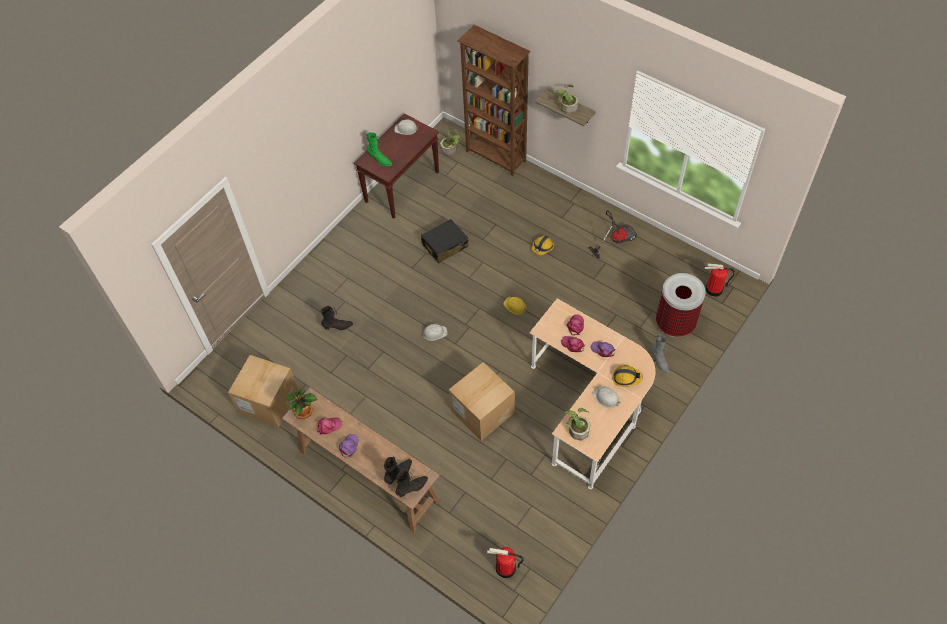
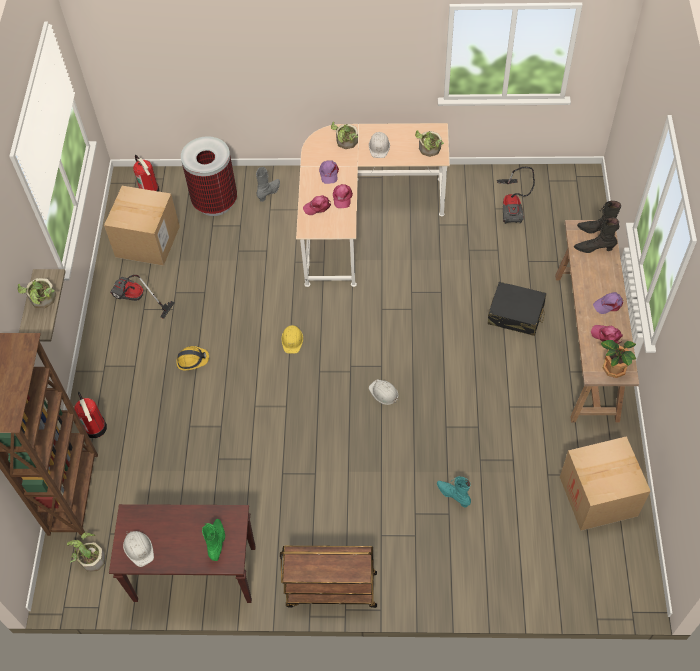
camera: 125 degrees left, 0 degrees up
black boot [321,306,353,330] -> turquoise boot [437,476,471,508]
black suitcase [421,219,469,263] -> black suitcase moved to [488,282,546,336]
cardboard box [449,362,515,441] -> cardboard box moved to [104,186,180,266]
fire extinguisher [487,547,524,578] -> fire extinguisher moved to [74,392,107,438]
hard hat [612,365,643,387] -> potted plant [331,122,358,149]
none -> brown cart [280,546,377,608]
none -> vacuum cleaner [497,167,535,224]

